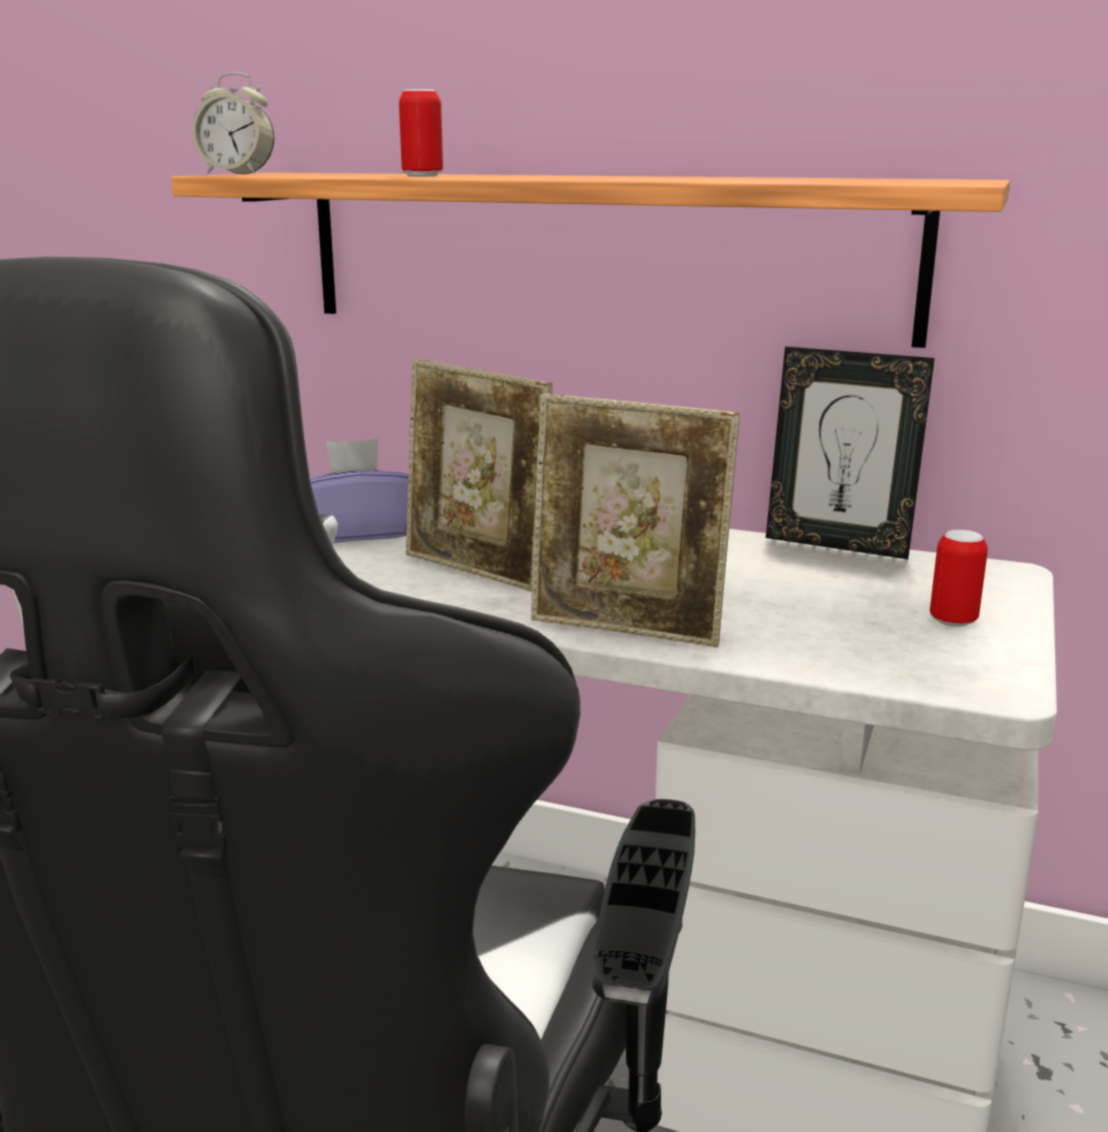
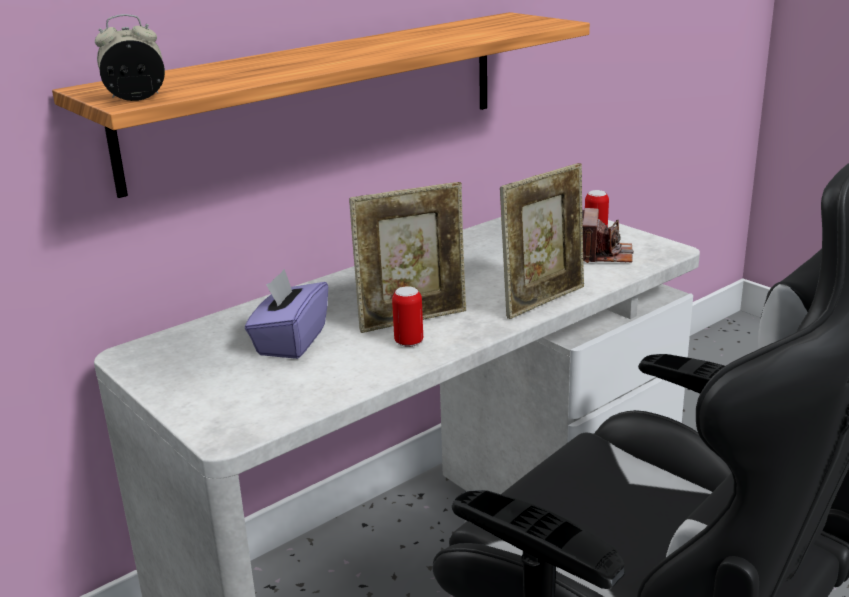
camera: 60 degrees left, 5 degrees up
alarm clock [192,72,274,174] -> alarm clock turned 150 degrees counterclockwise [95,14,165,101]
can [399,89,443,177] -> can moved to [392,286,423,347]
picture frame [766,347,935,559] -> none
none -> camera [582,208,634,263]

